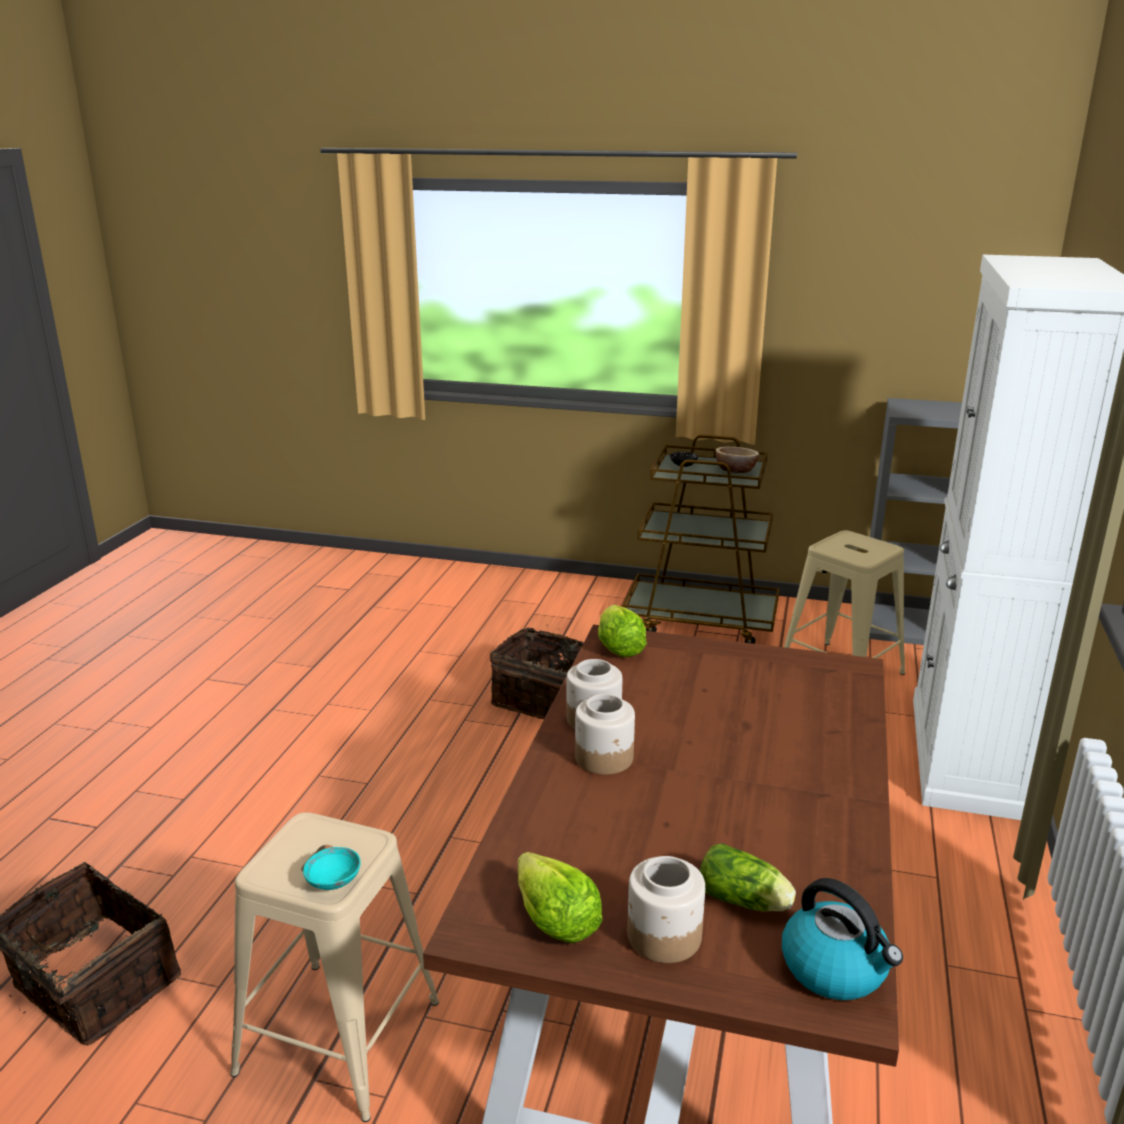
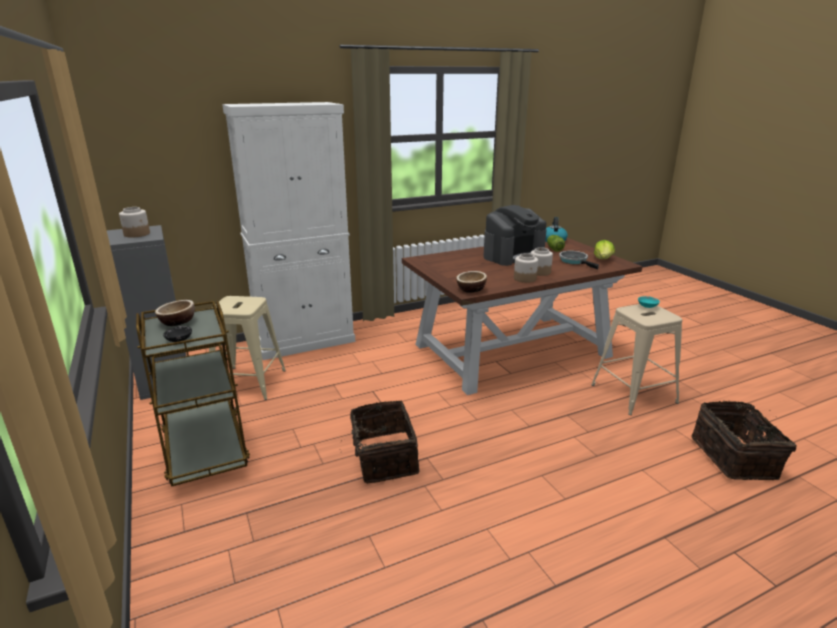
camera: 130 degrees left, 0 degrees up
lettuce [598,605,647,657] -> bowl [456,271,487,293]
jar [627,856,705,963] -> jar moved to [119,207,150,238]
none -> coffee machine [483,205,547,266]
none -> frying pan [559,251,599,270]

